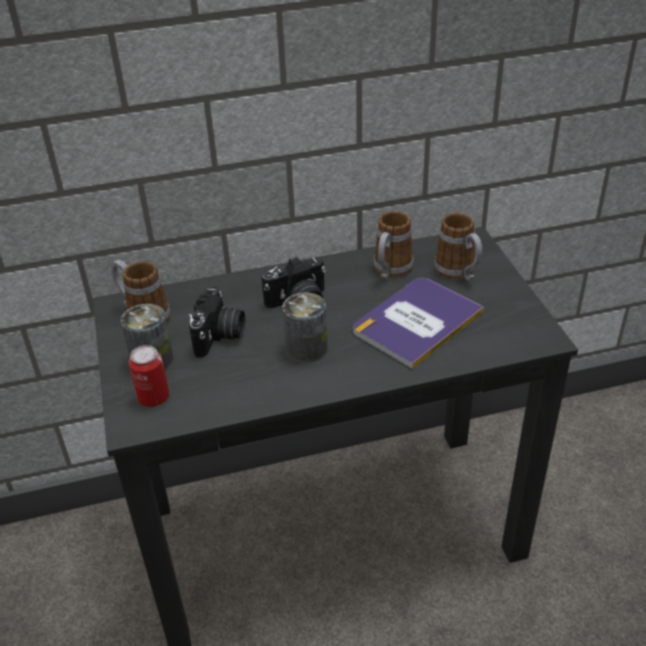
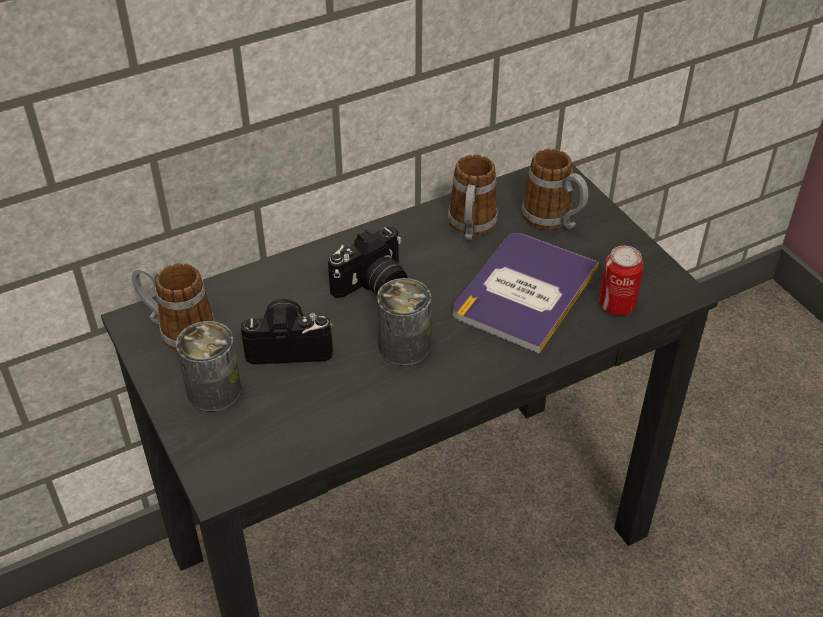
camera: 15 degrees left, 5 degrees up
can [129,345,169,407] -> can moved to [599,246,644,315]
camera [189,287,245,358] -> camera turned 90 degrees counterclockwise [241,299,333,365]

